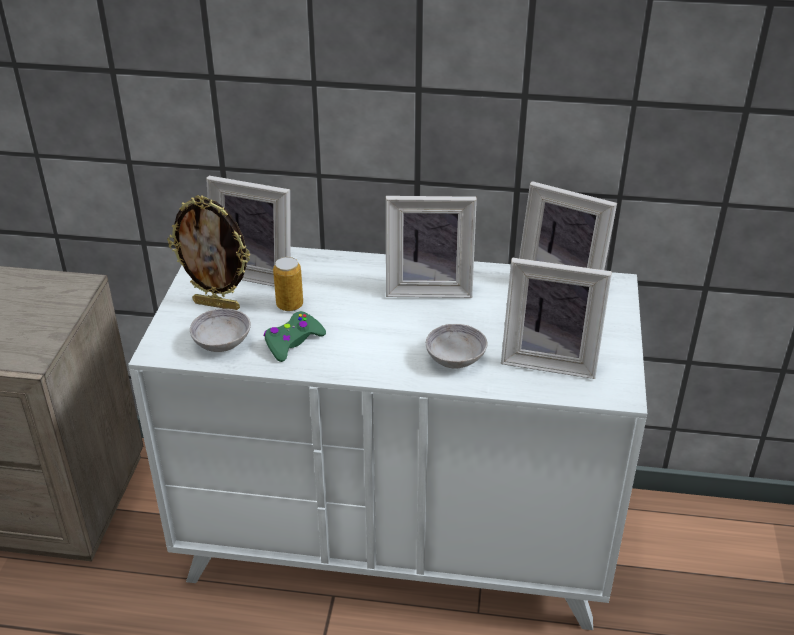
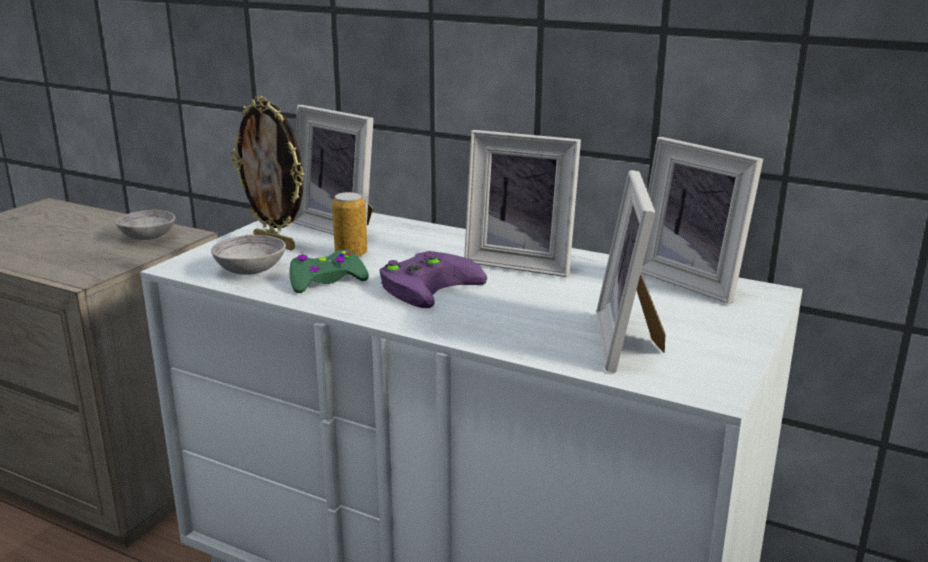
camera: 20 degrees right, 15 degrees down
grey bowl [426,324,488,368] -> grey bowl moved to [116,210,176,240]
picture frame [501,258,612,379] -> picture frame turned 60 degrees clockwise [596,170,665,373]
none -> purple game controller [379,251,487,308]

